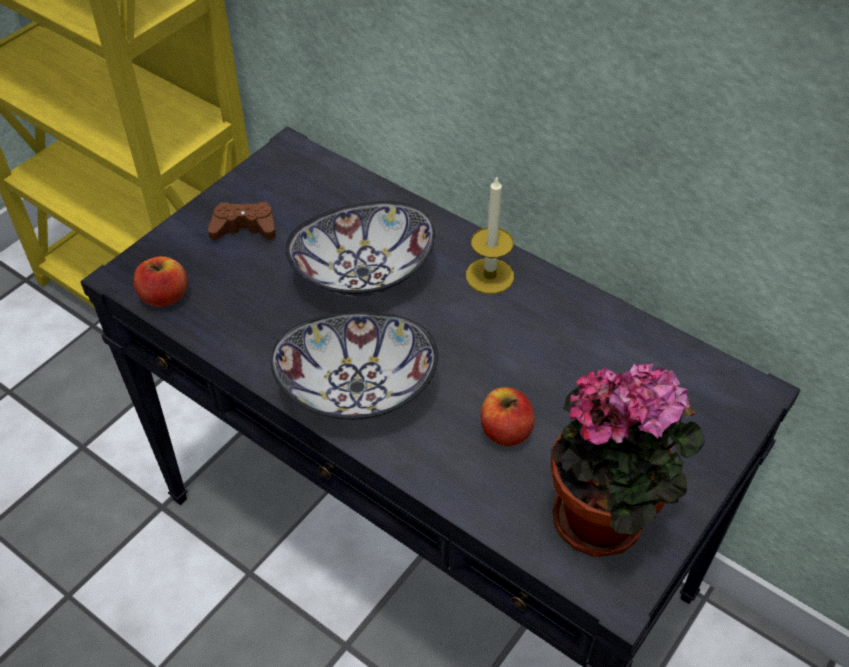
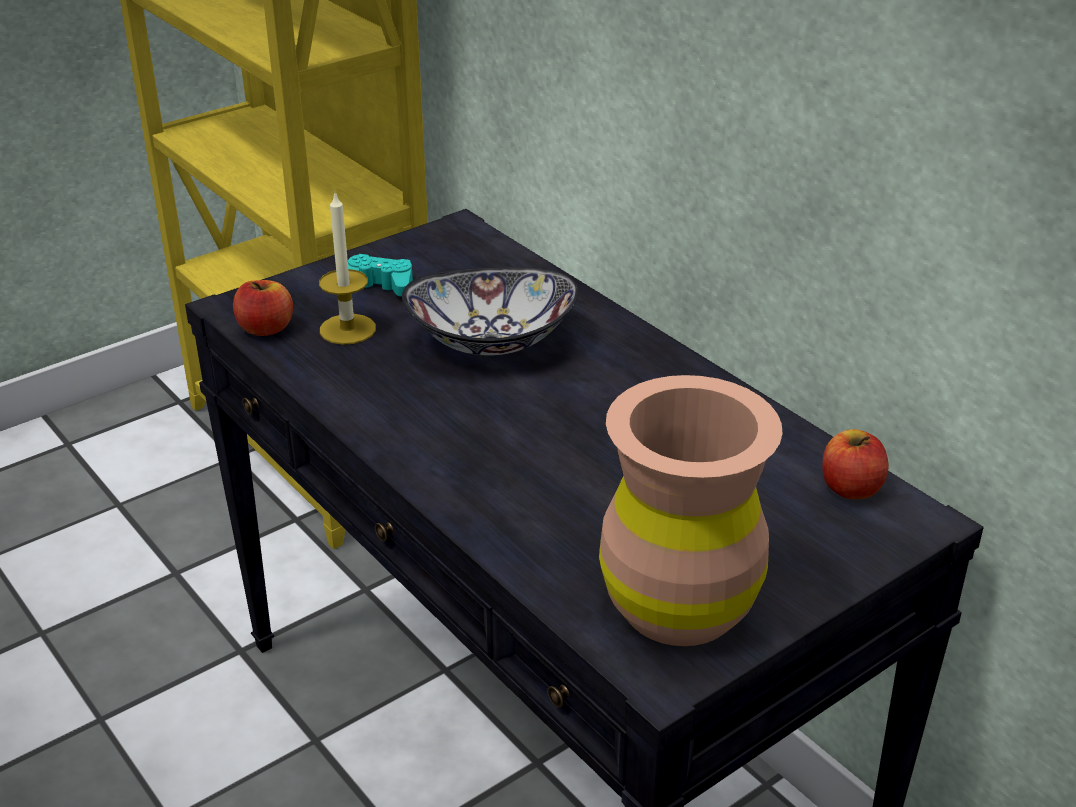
camera: 15 degrees right, 15 degrees down
brown game controller [208,202,276,240] -> turquoise game controller [348,254,413,297]
bowl [271,312,438,420] -> none
candle [466,176,514,294] -> candle moved to [319,192,376,345]
apple [481,387,535,446] -> apple moved to [822,429,888,500]
potted plant [551,363,705,557] -> brown vase [599,375,783,646]

